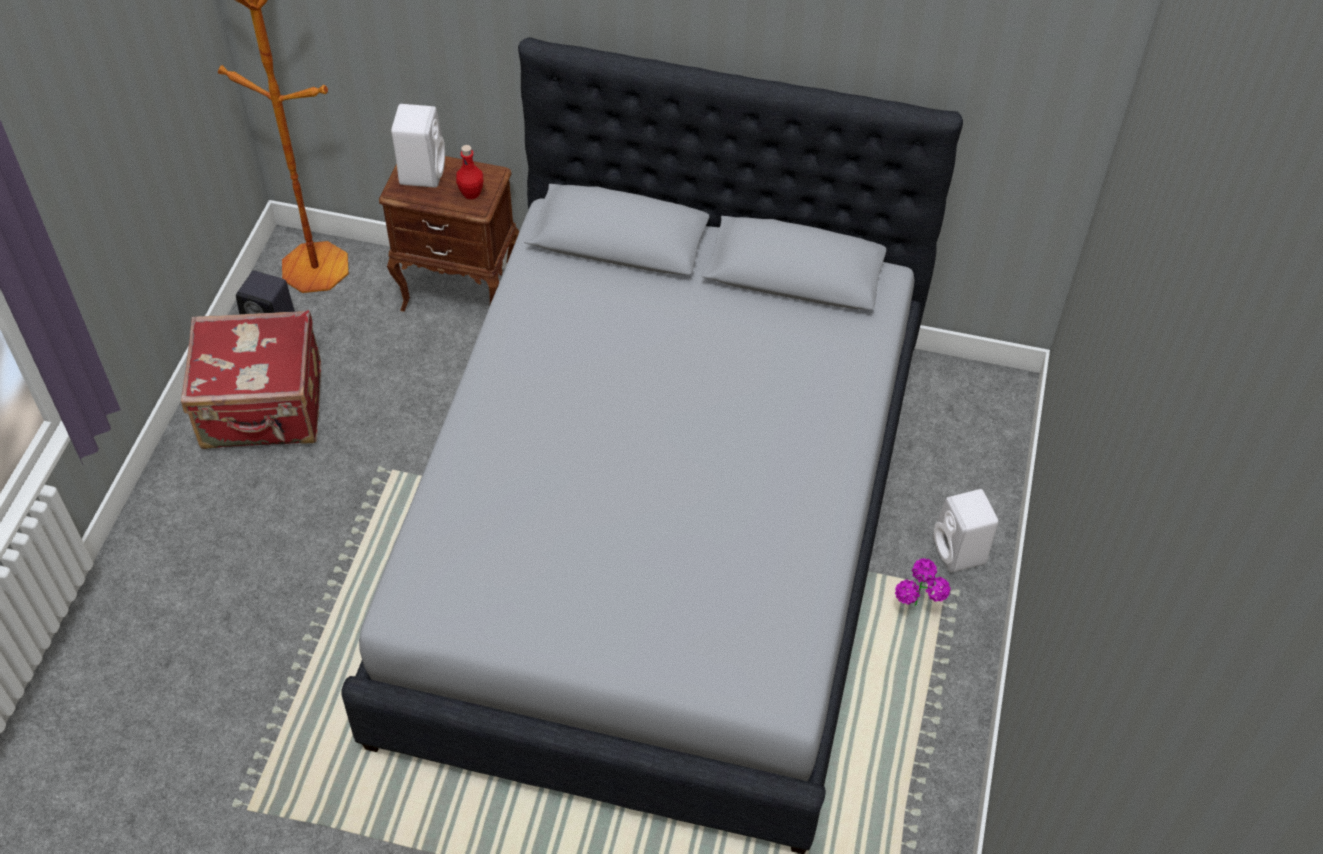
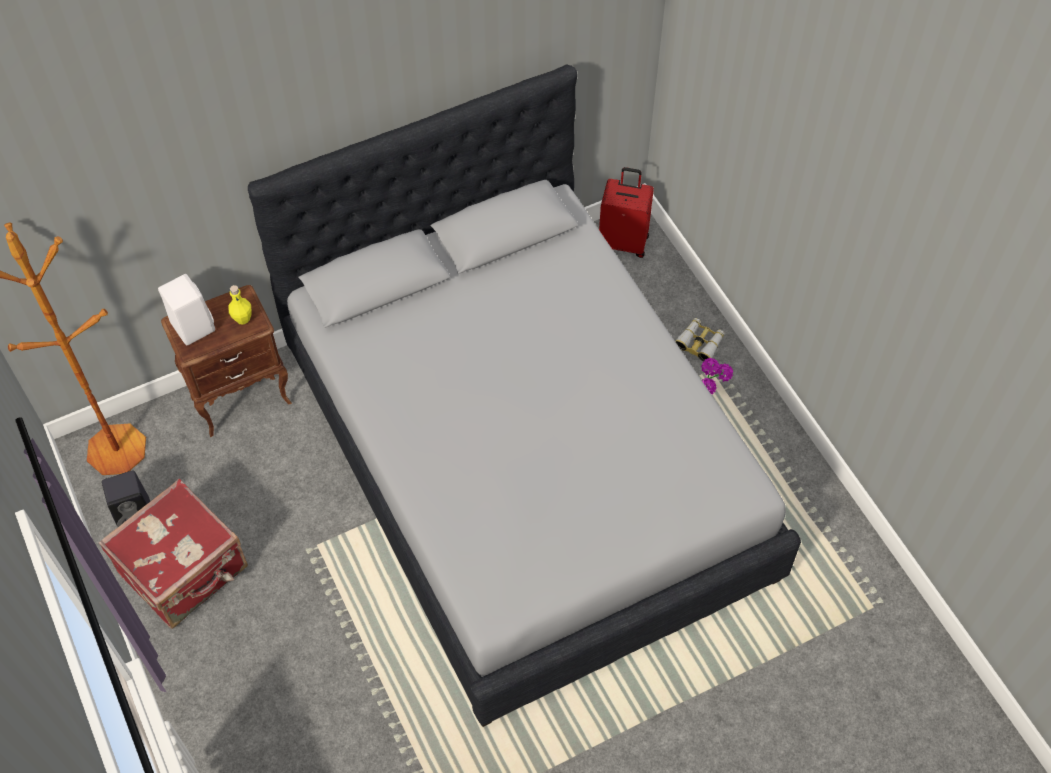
camera: 40 degrees left, 5 degrees up
red bottle [456,145,483,199] -> yellow bottle [228,285,252,325]
white speaker [933,489,998,573] -> binoculars [675,318,725,361]
none -> red suitcase [599,167,654,258]

